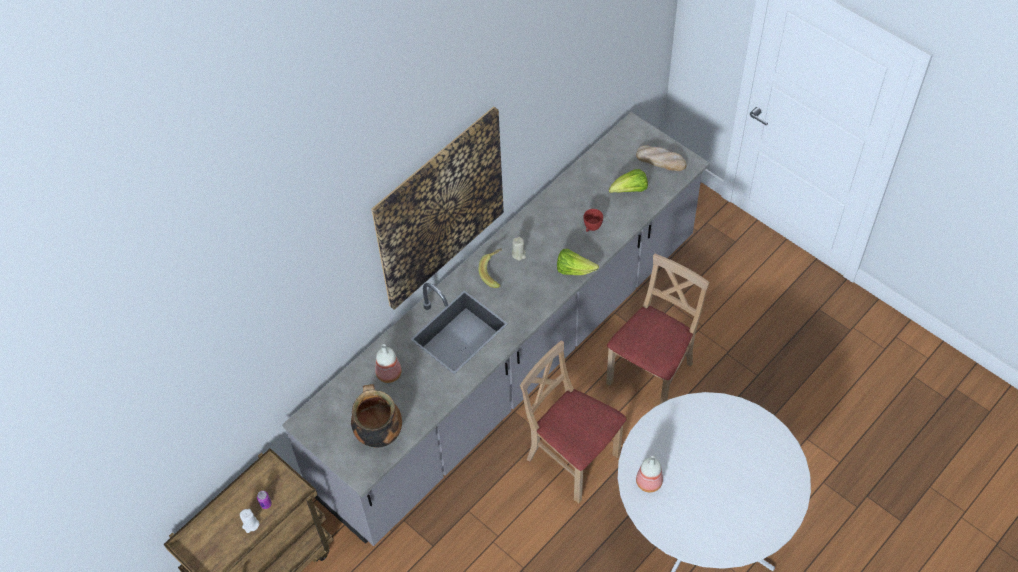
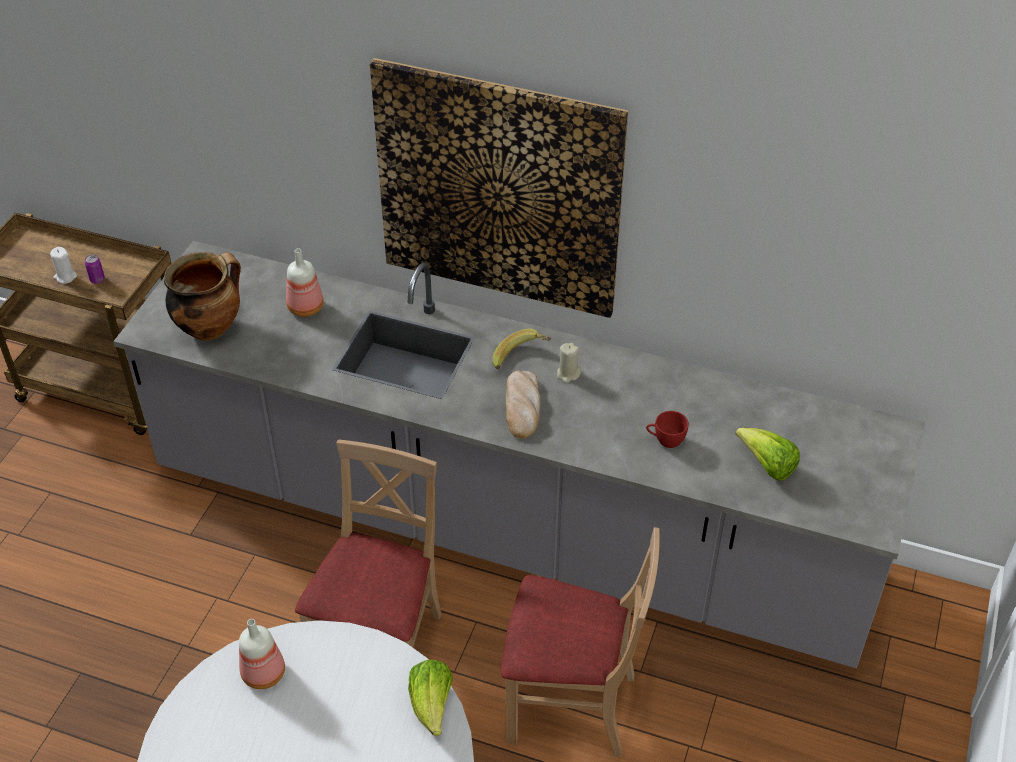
camera: 65 degrees right, 10 degrees down
lettuce [557,249,599,275] -> lettuce moved to [408,660,453,736]
bread [636,145,687,171] -> bread moved to [506,370,540,438]

